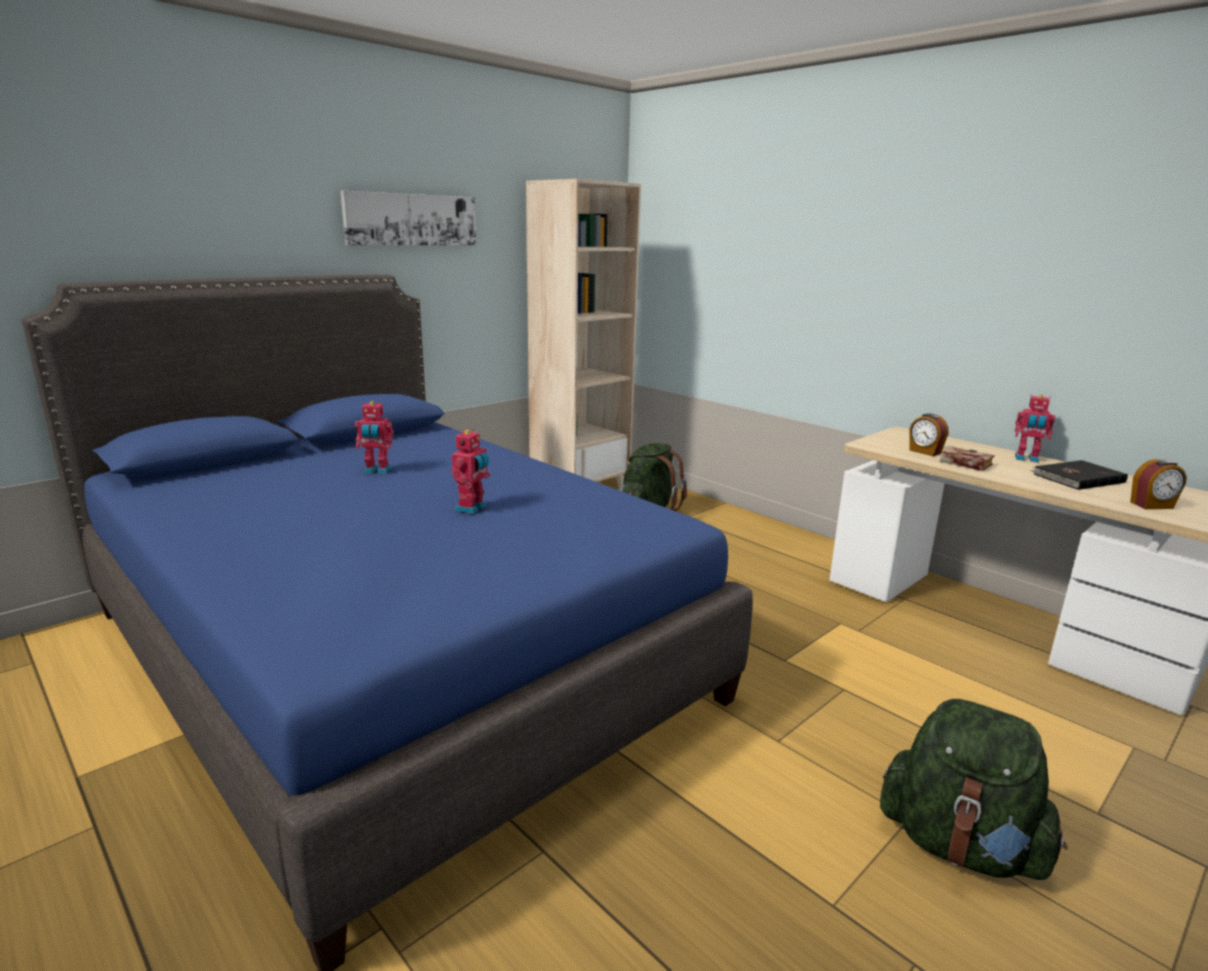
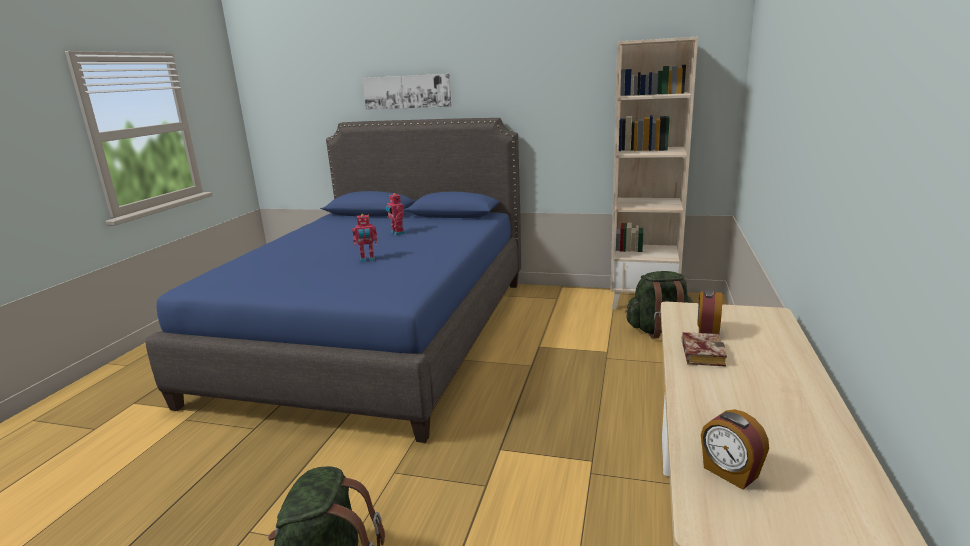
camera: 60 degrees right, 0 degrees up
picture [340,191,476,245] -> picture moved to [362,74,452,110]
toy robot [1015,394,1056,463] -> none
black book [1030,460,1128,490] -> none

